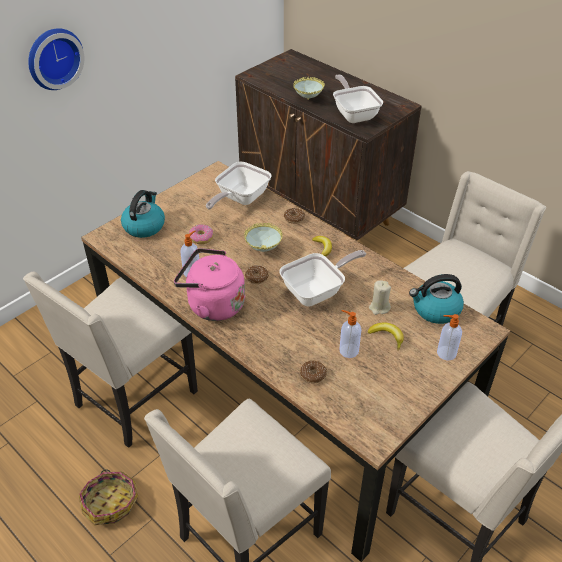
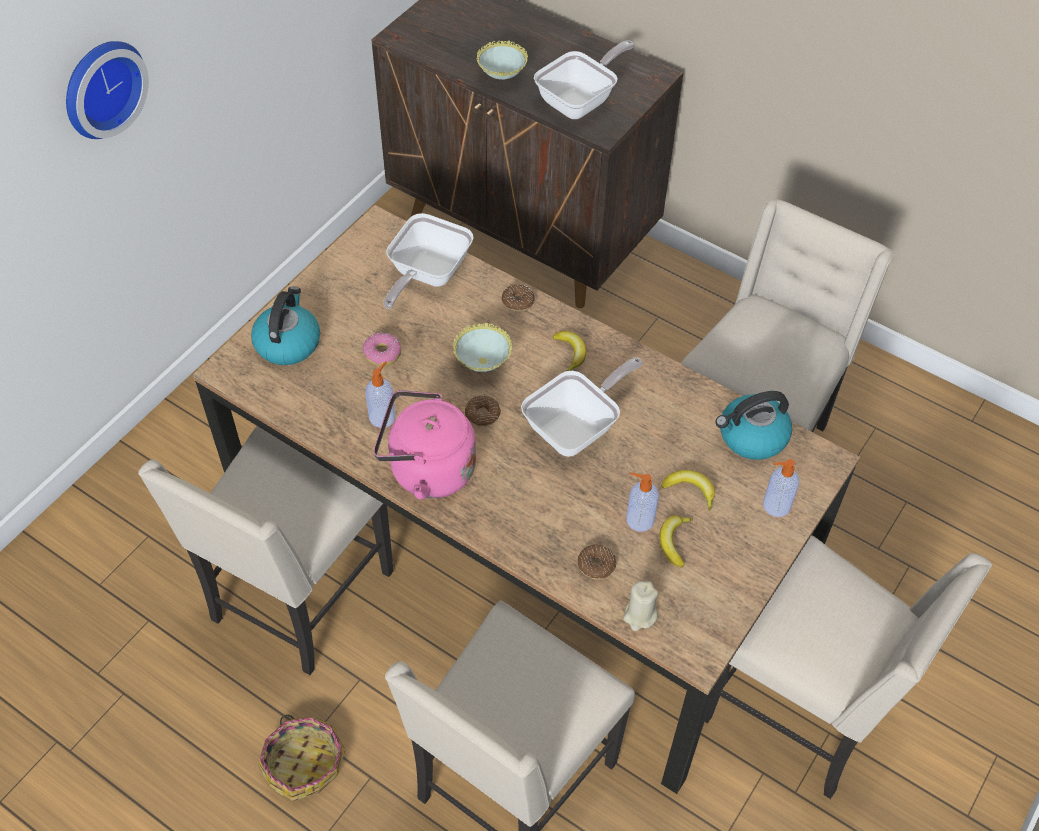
camera: 10 degrees left, 10 degrees up
frying pan [333,74,383,123] -> frying pan turned 75 degrees clockwise [534,40,634,119]
beige candle [369,280,391,315] -> beige candle moved to [623,581,658,631]
none -> banana [660,515,693,567]

